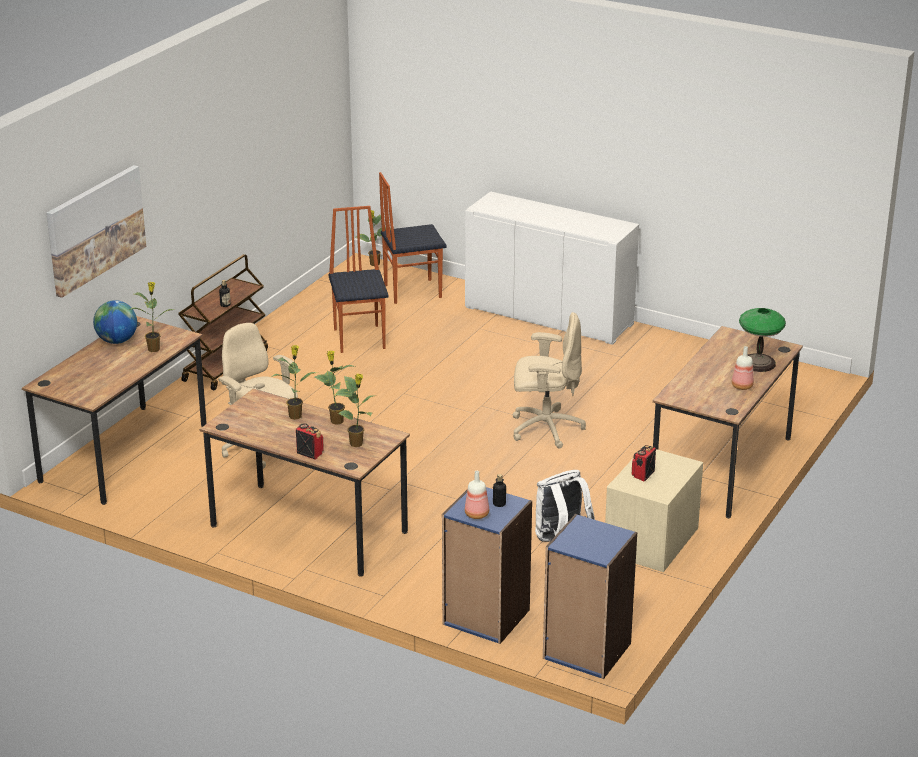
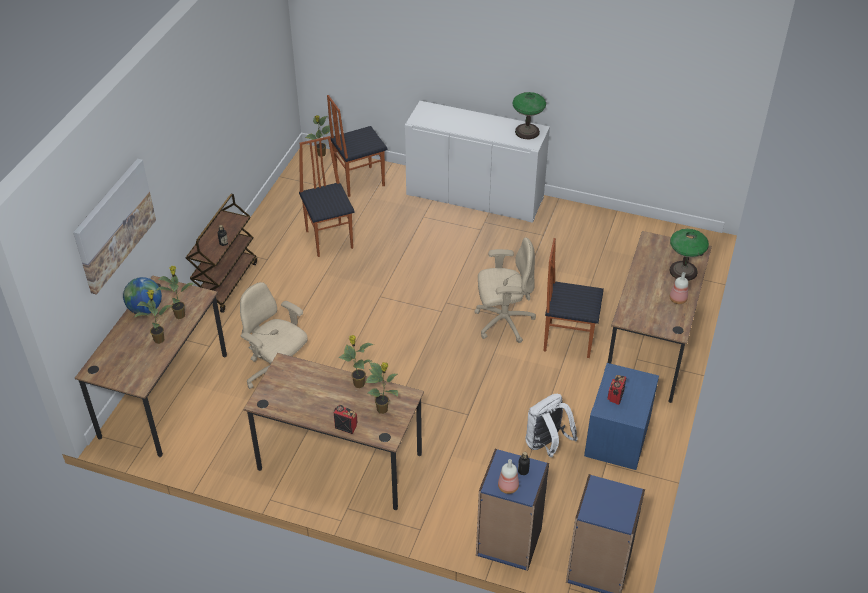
camera: 10 degrees left, 15 degrees up
potted plant [271,345,319,420] -> potted plant moved to [133,290,173,344]
beige nightstand [605,446,703,572] -> blue nightstand [584,363,659,470]
none -> table lamp [512,92,546,139]
none -> chair [544,238,604,358]

